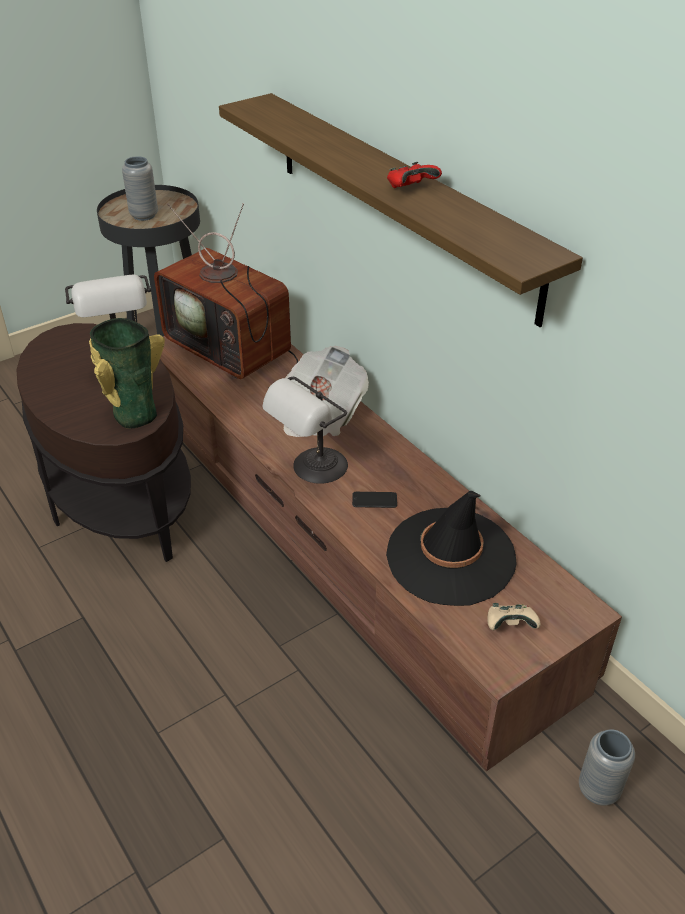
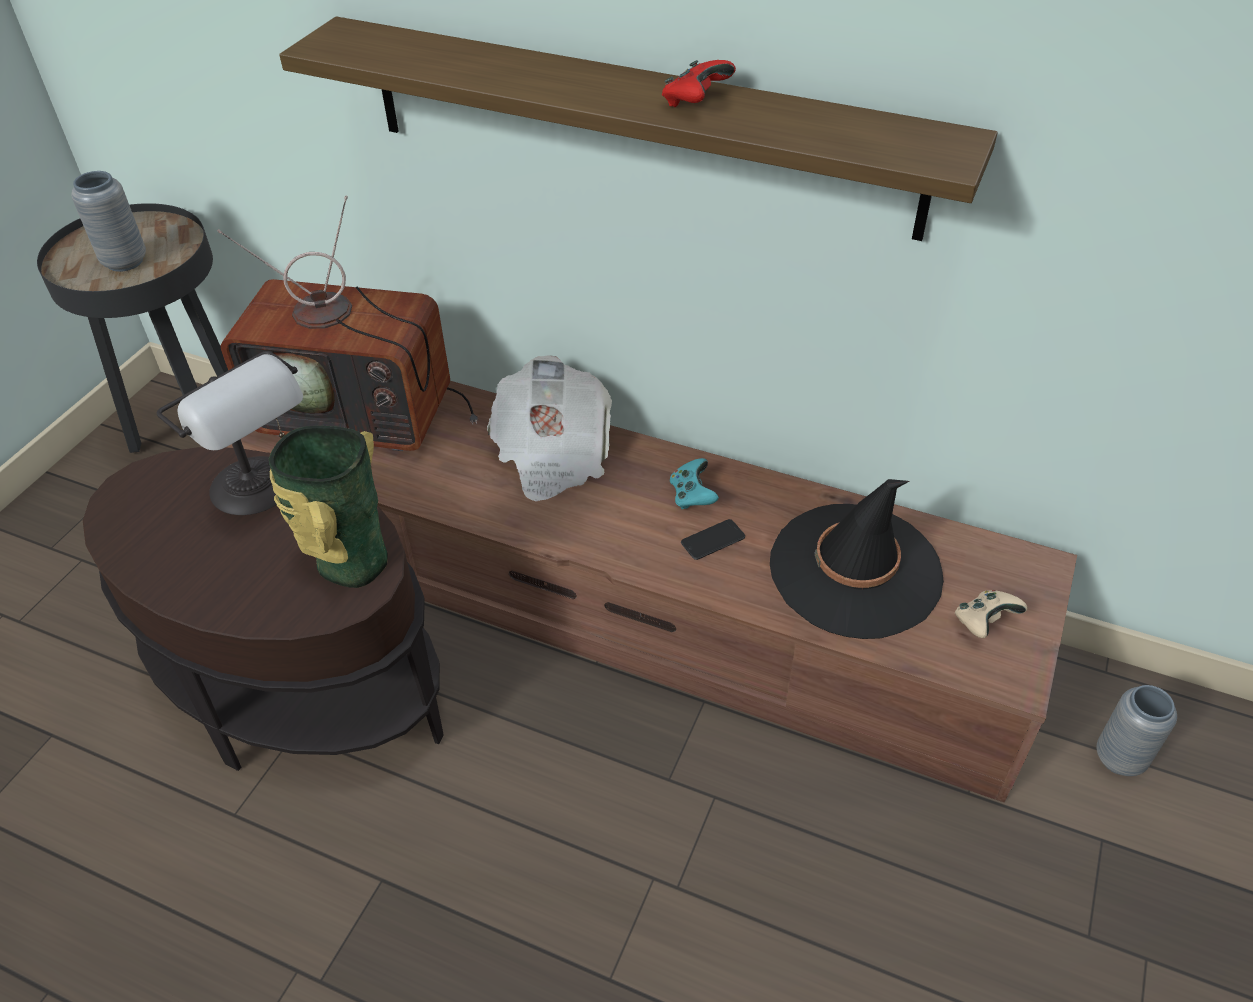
camera: 30 degrees left, 5 degrees up
table lamp [263,377,348,484] -> none
none -> turquoise game controller [670,458,719,509]

